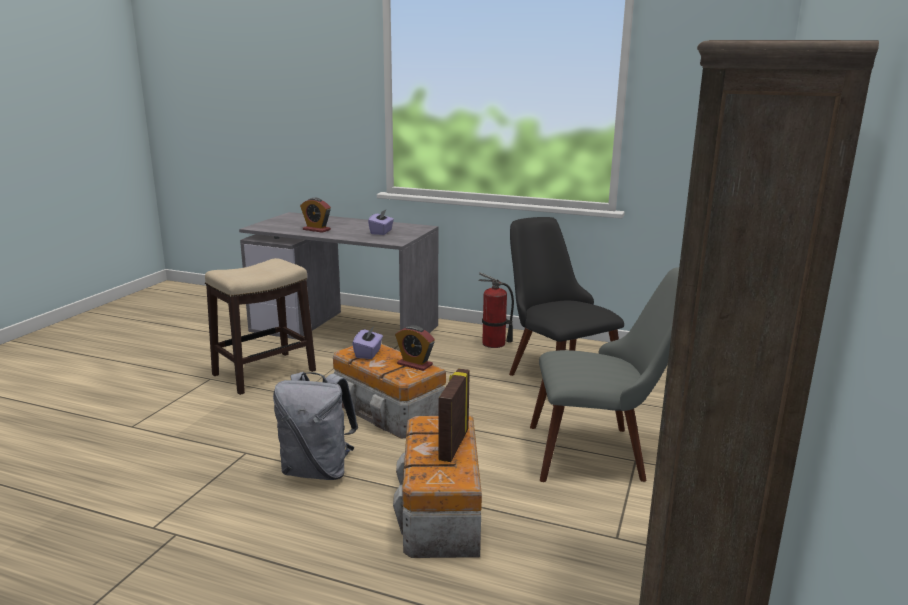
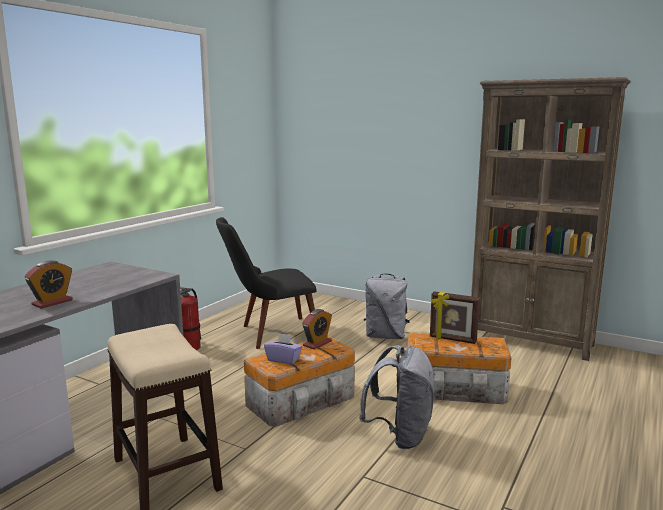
camera: 80 degrees left, 5 degrees down
purple tissue box [368,210,394,235] -> none
grey chair [530,267,679,482] -> grey backpack [364,273,410,339]

